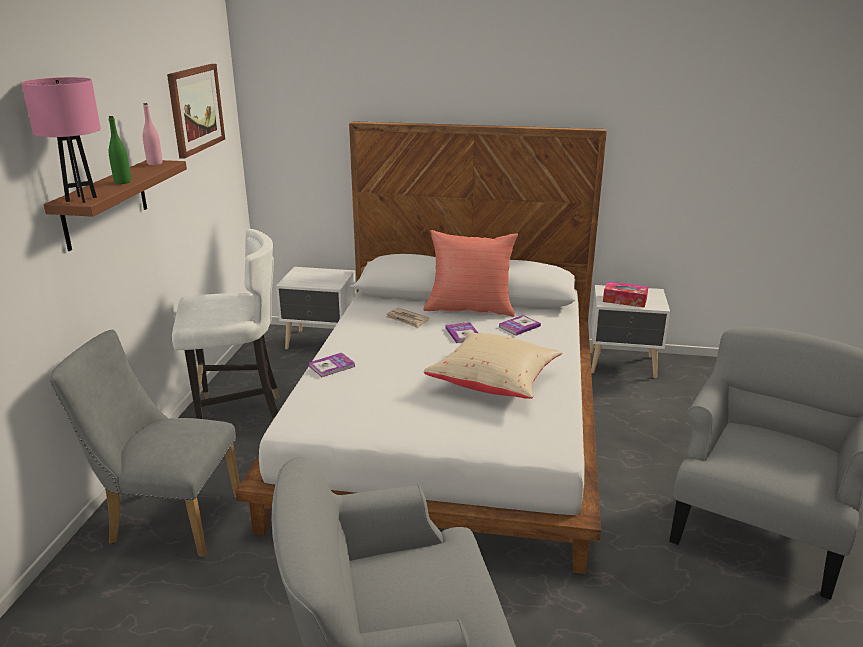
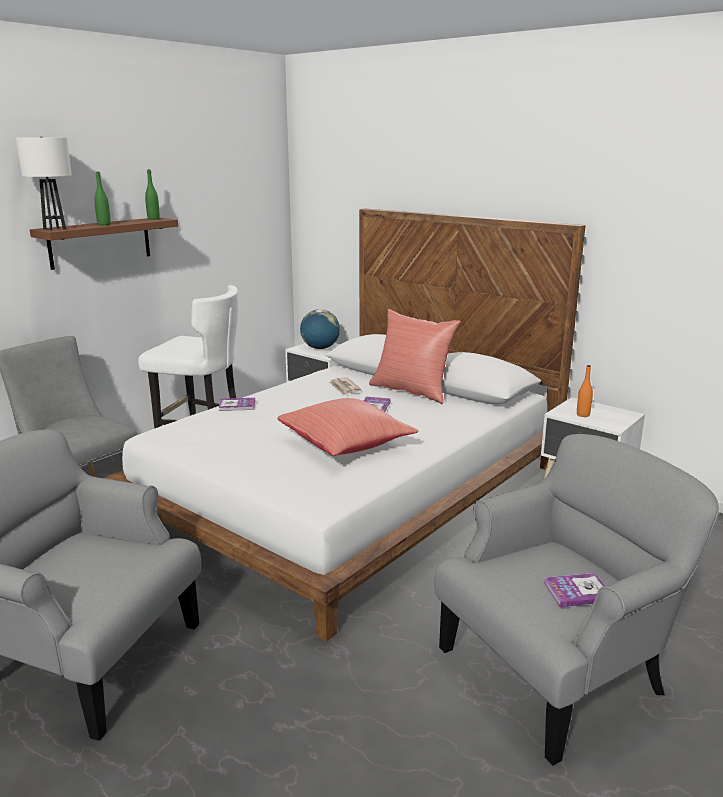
camera: 30 degrees right, 5 degrees down
pink table lamp [21,77,101,203] -> white table lamp [15,137,72,231]
pink bottle [143,103,162,165] -> green bottle [145,170,160,220]
picture [167,64,225,159] -> none
beige pillow [423,332,562,399] -> red pillow [277,398,418,456]
book [499,315,541,336] -> book moved to [543,573,605,607]
tissue box [603,282,648,308] -> orange bottle [577,365,593,417]
none -> globe [300,309,340,349]

